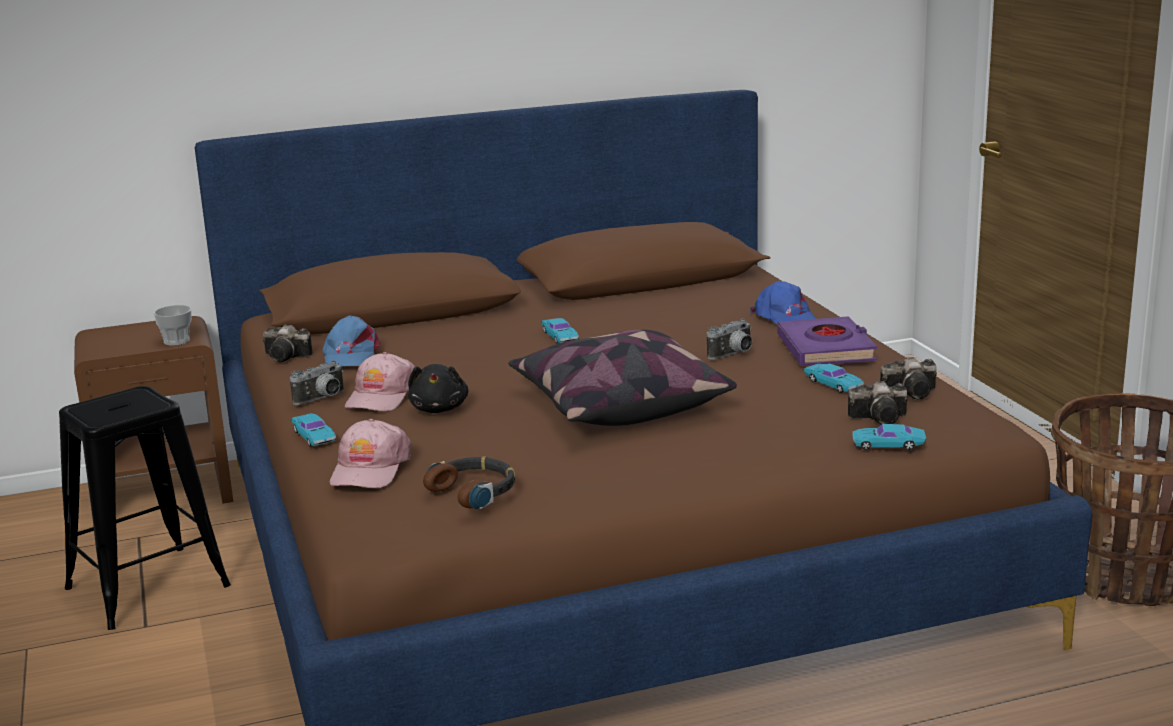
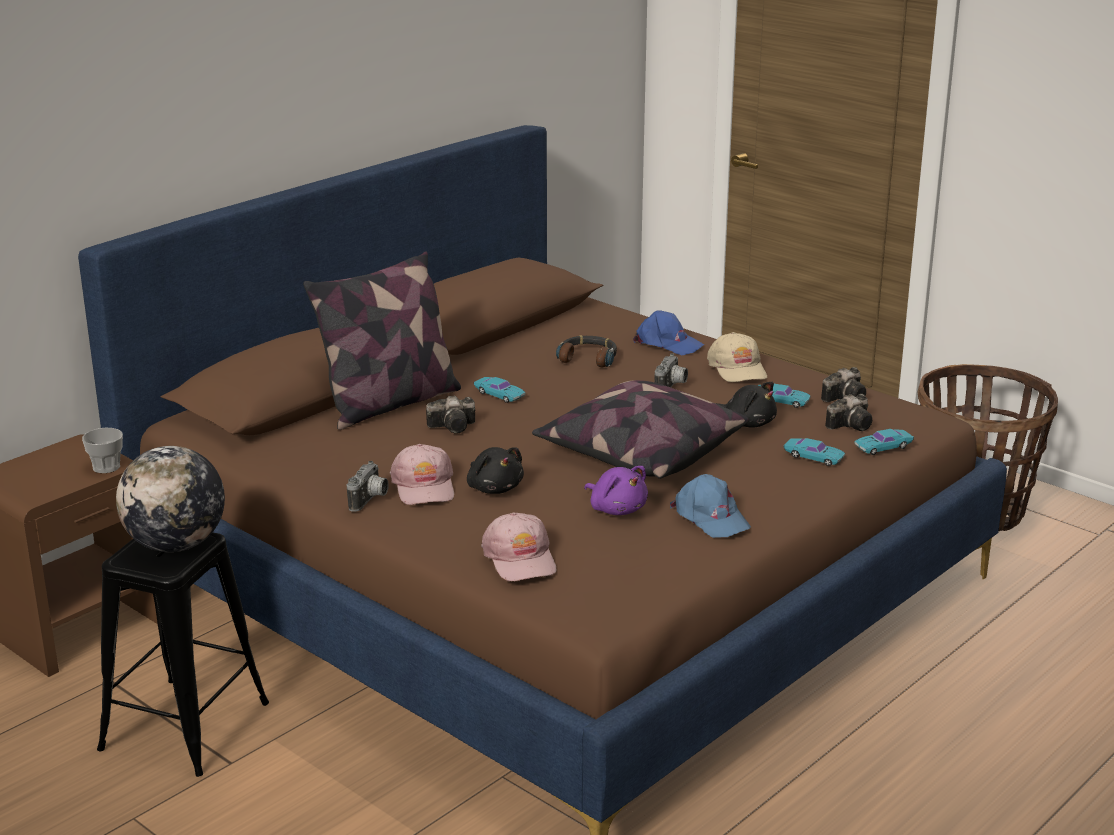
camera: 30 degrees left, 5 degrees up
camera [263,324,313,362] -> camera moved to [426,396,475,434]
turquoise toy car [291,413,336,446] -> turquoise toy car moved to [784,438,845,466]
blue cap [323,315,381,367] -> blue cap moved to [670,474,751,538]
headphones [423,456,515,509] -> headphones moved to [556,335,617,367]
purple book [777,316,877,366] -> beige cap [707,332,767,383]
none -> globe [116,446,225,552]
none -> pillow [303,251,461,430]
none -> purple plush toy [584,466,648,515]
none -> black plush toy [716,382,777,428]

